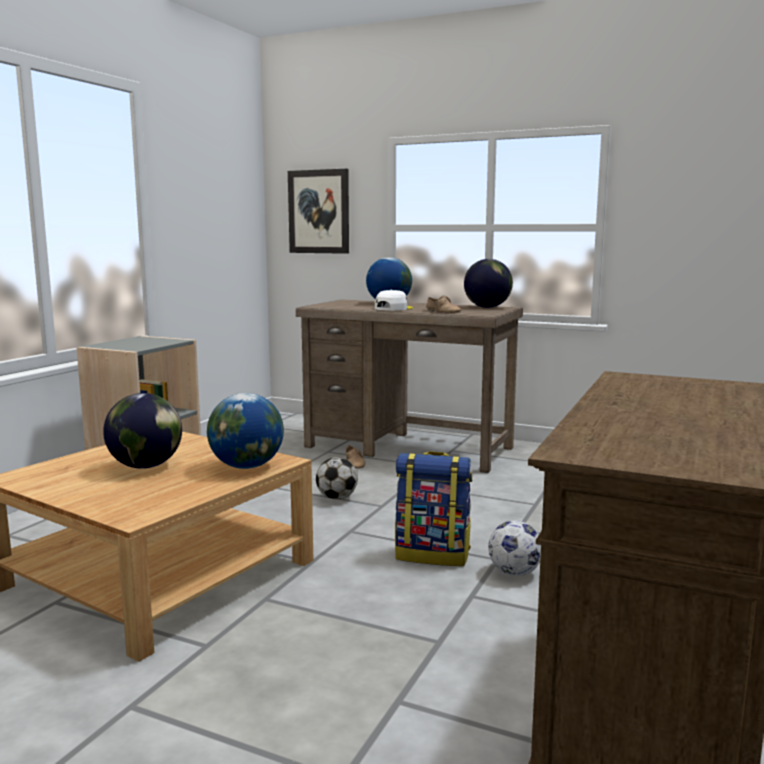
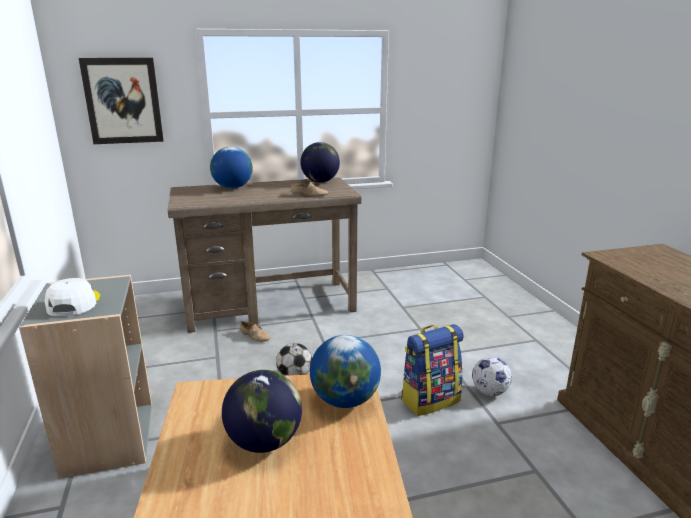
camera: 40 degrees left, 10 degrees up
white cap [375,290,413,311] -> white cap moved to [45,278,100,316]

